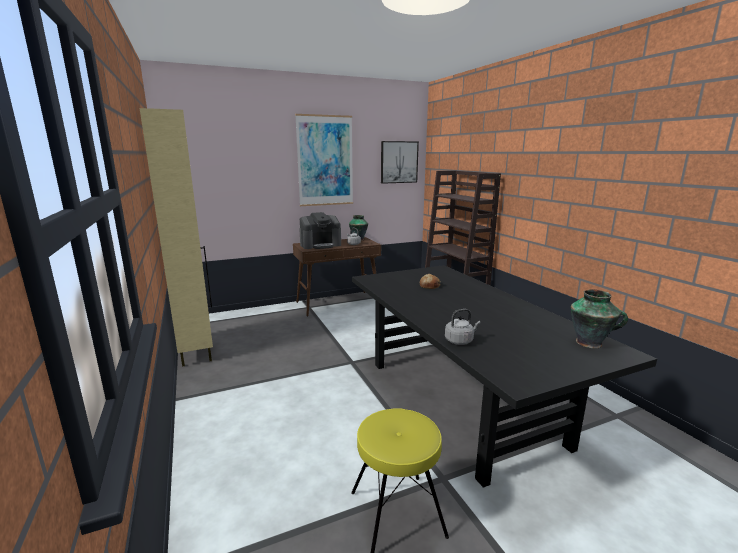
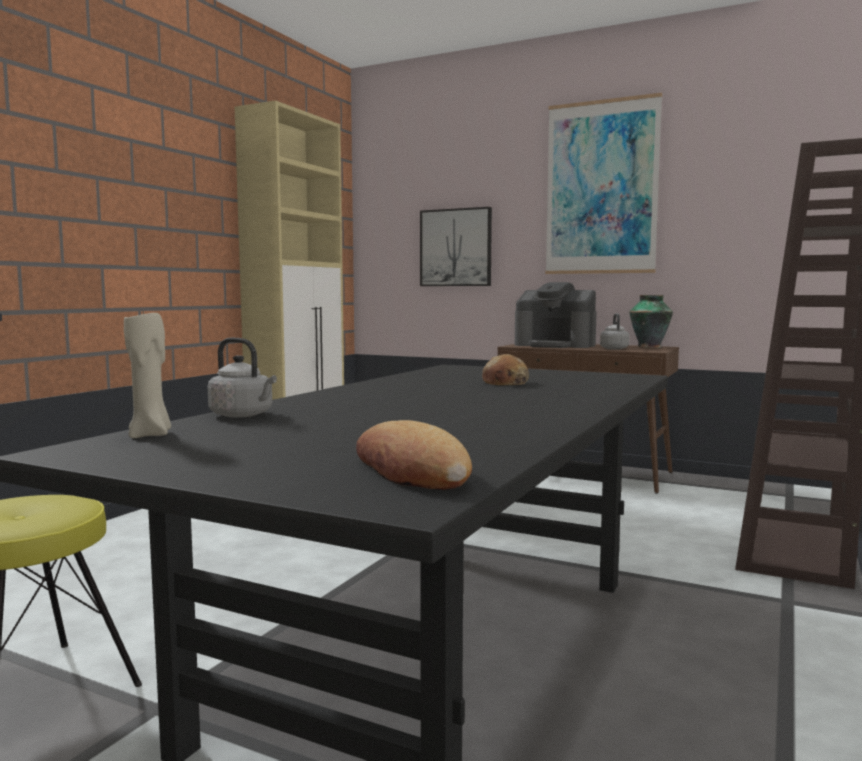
camera: 50 degrees right, 10 degrees down
picture [381,141,419,184] -> picture moved to [420,207,492,286]
vase [571,289,628,348] -> bread [356,420,472,490]
none -> beige candle [124,311,171,438]

